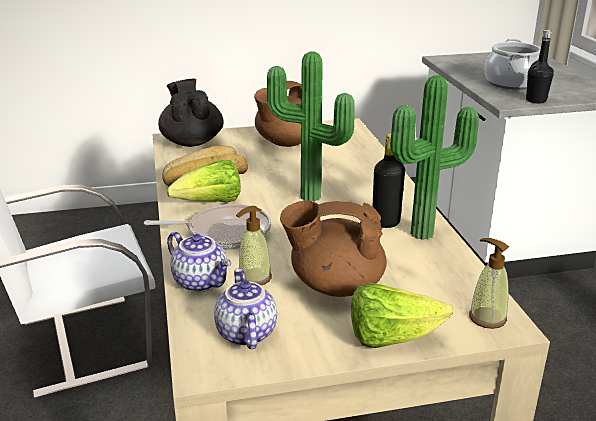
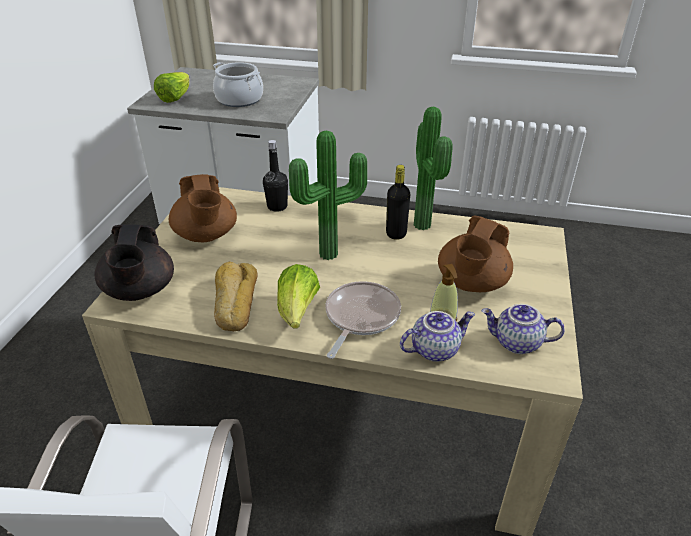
camera: 65 degrees left, 10 degrees up
black teapot [158,79,224,147] -> black teapot turned 105 degrees counterclockwise [94,224,174,301]
lettuce [351,283,453,348] -> lettuce moved to [154,72,189,103]
soap dispenser [469,238,509,329] -> none
black bottle [526,30,554,103] -> black bottle moved to [263,140,288,212]

